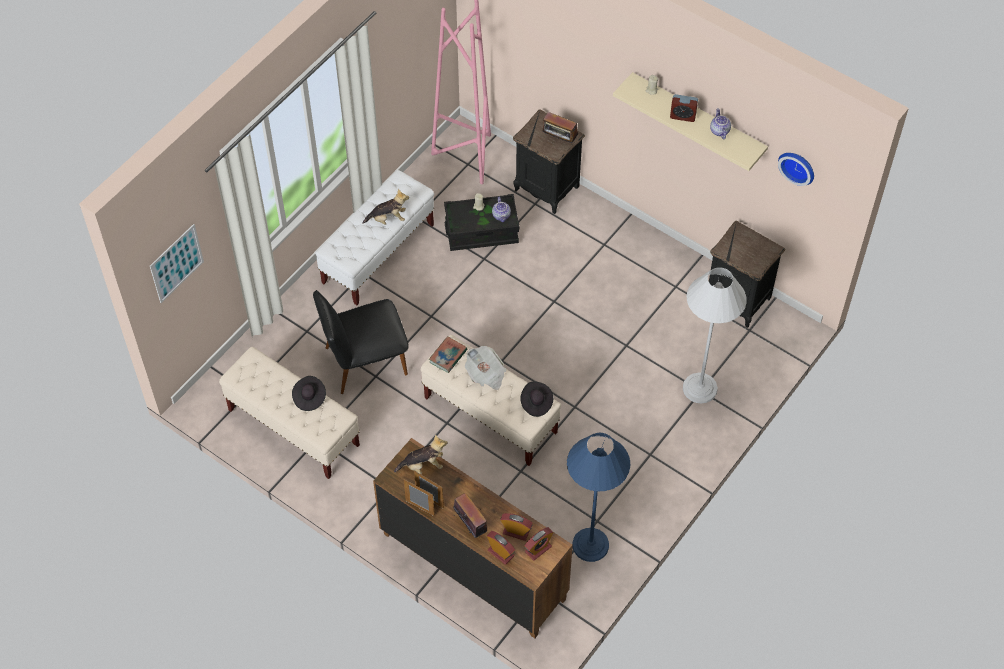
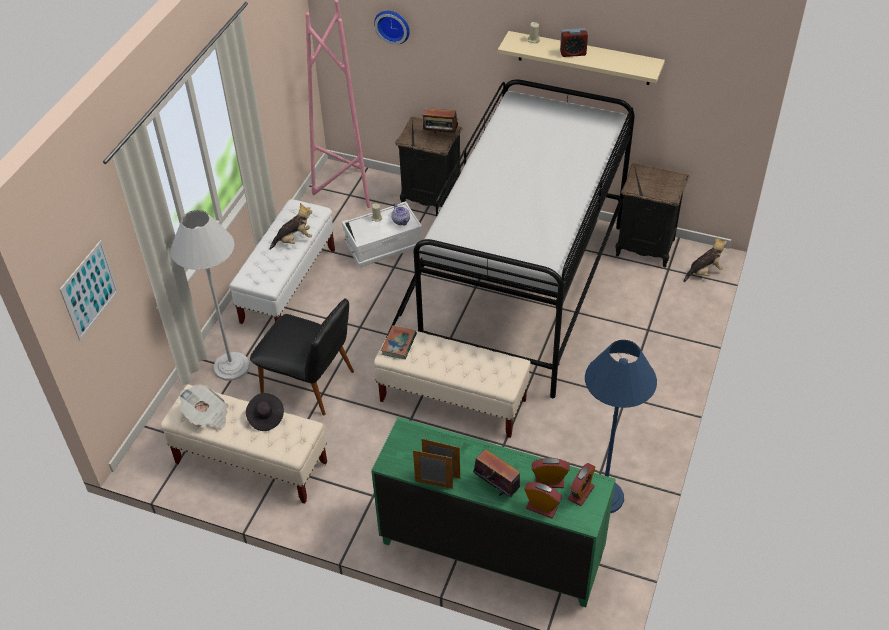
camera: 15 degrees left, 10 degrees down
black chair [313,290,409,394] -> black chair turned 120 degrees counterclockwise [250,298,354,415]
brown dresser [373,438,573,638] -> green dresser [371,417,616,607]
plush toy [394,435,448,474] -> plush toy moved to [683,237,727,282]
black storage box [444,194,520,251] -> white storage box [342,201,422,267]
newspaper [465,346,507,390] -> newspaper moved to [179,384,229,428]
black hat [520,382,553,417] -> none
white floor lamp [683,267,747,403] -> white floor lamp moved to [170,210,250,381]
teapot [710,108,731,139] -> none
wall clock [778,153,814,186] -> wall clock moved to [374,11,410,45]
none -> black bed [386,79,635,398]

